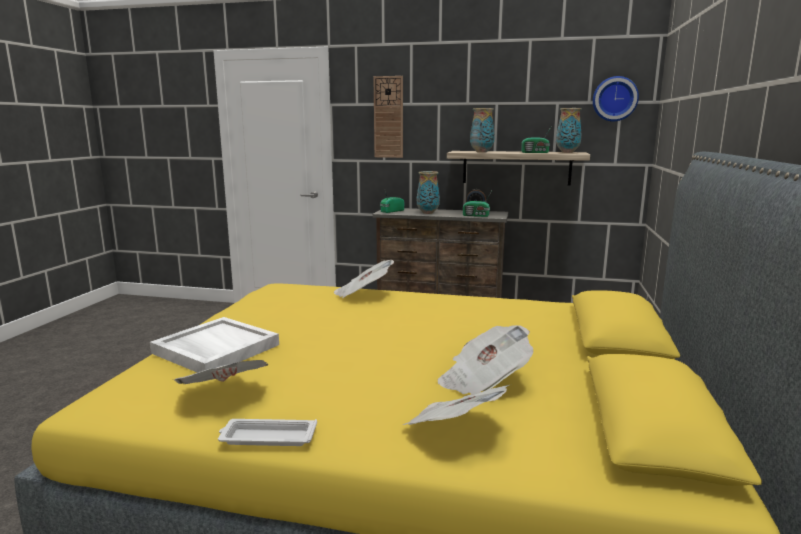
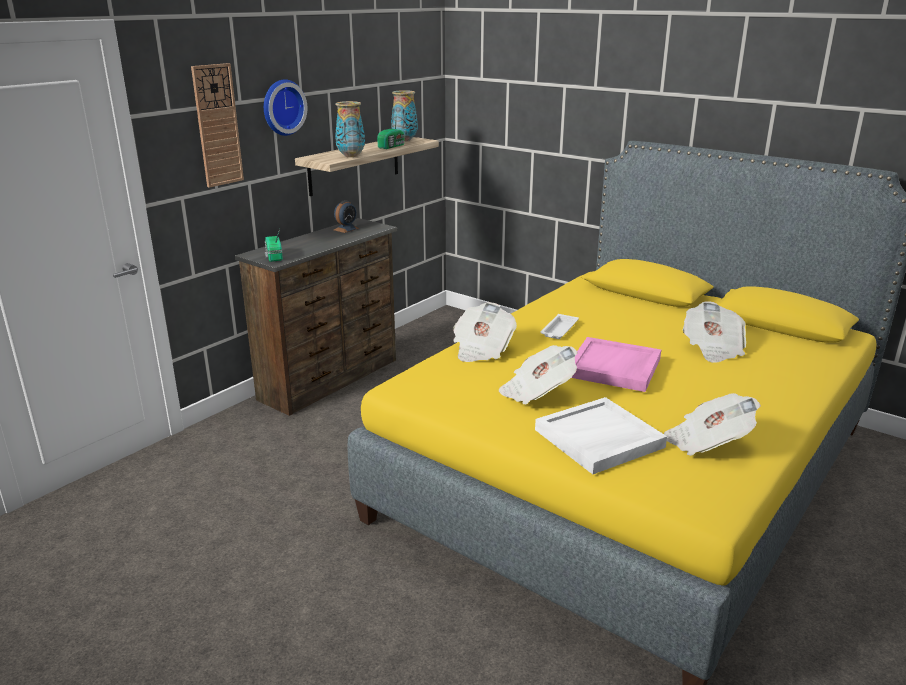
camera: 65 degrees left, 10 degrees up
white tray [218,419,317,446] -> white tray moved to [540,314,579,339]
newspaper [403,385,509,425] -> newspaper moved to [499,345,578,405]
vase [417,171,440,214] -> none
radio [463,191,492,217] -> none
wall clock [593,76,639,121] -> wall clock moved to [264,79,307,136]
none -> pink tray [571,337,661,392]

